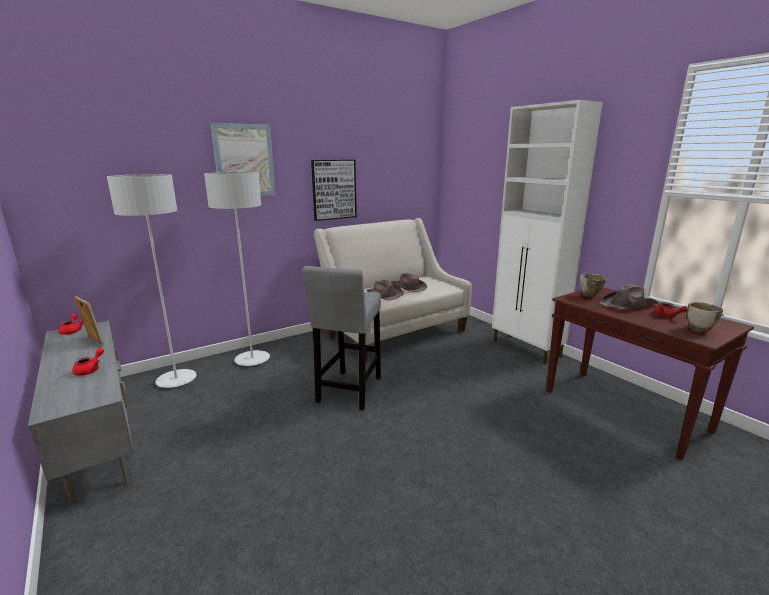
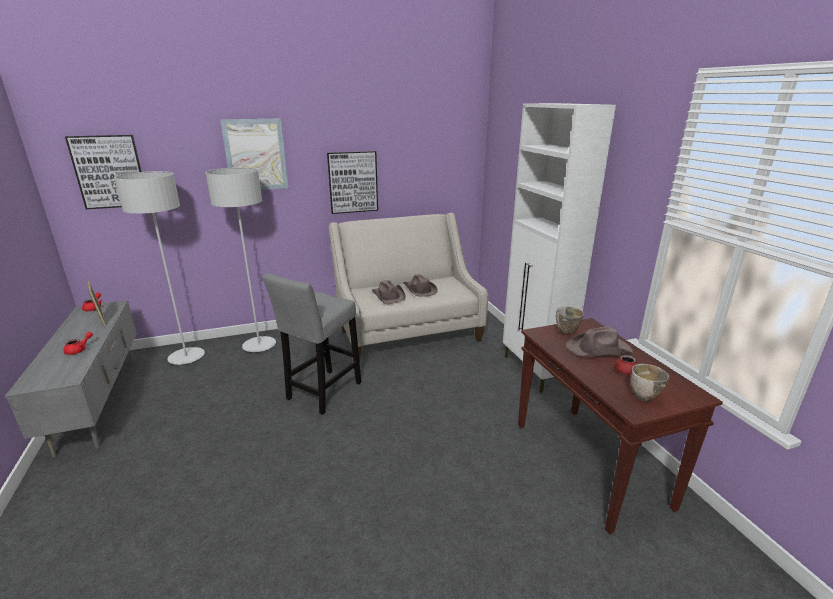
camera: 15 degrees right, 5 degrees up
none -> picture [65,135,142,209]

